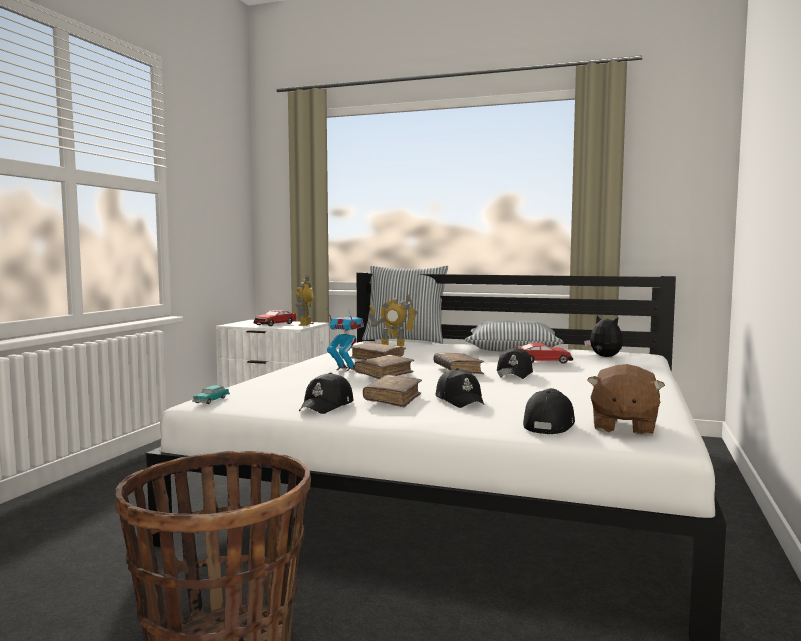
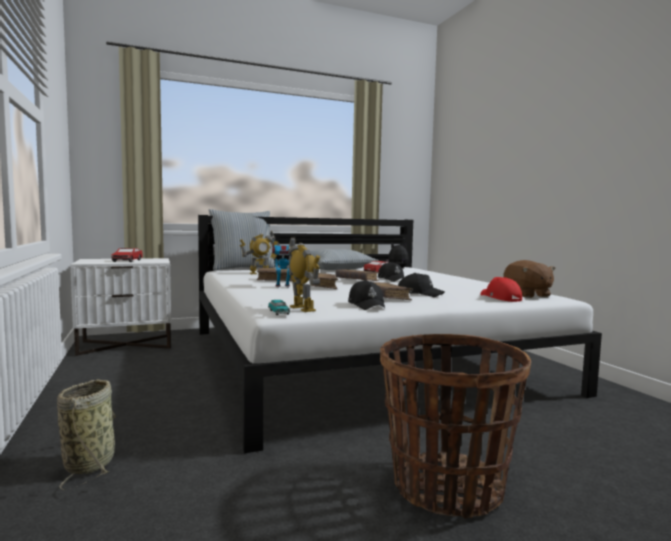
camera: 40 degrees left, 0 degrees up
toy robot [296,275,315,326] -> toy robot moved to [288,237,320,312]
black cap [523,388,575,434] -> red cap [480,277,522,302]
none -> basket [57,379,116,490]

